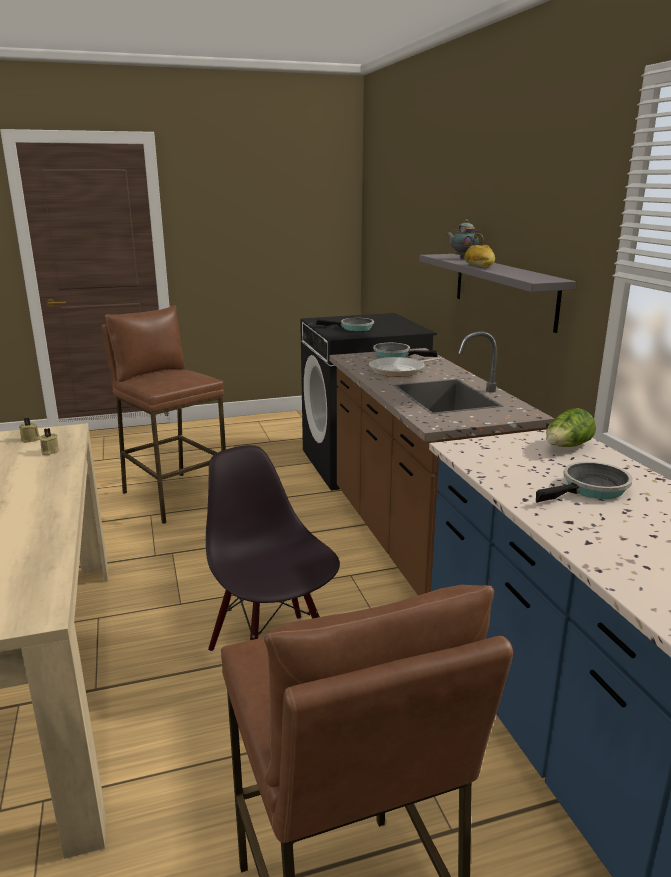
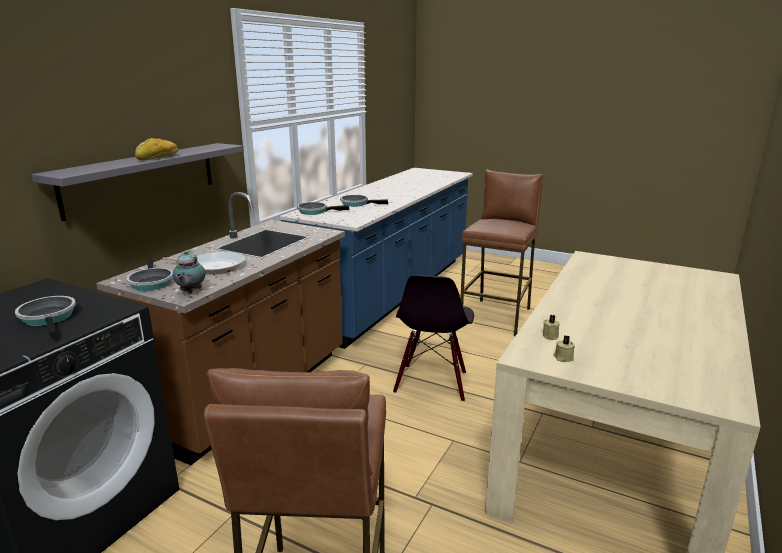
camera: 135 degrees left, 0 degrees up
teapot [447,220,484,259] -> teapot moved to [172,250,205,293]
lettuce [546,408,596,447] -> frying pan [297,202,350,215]

